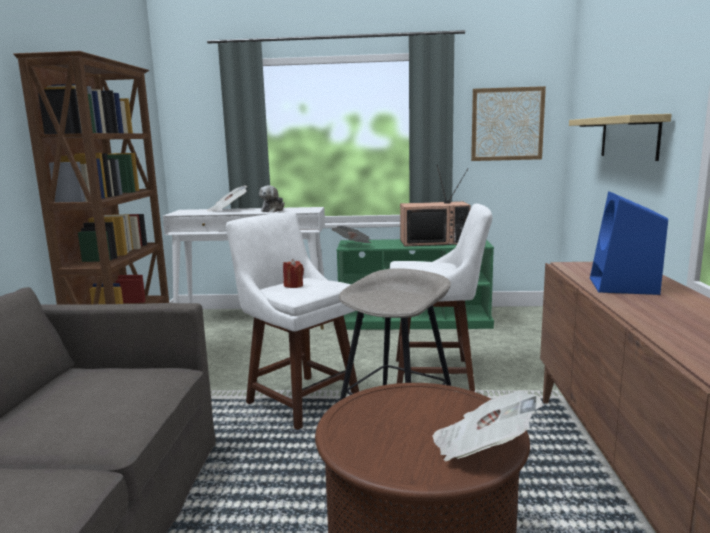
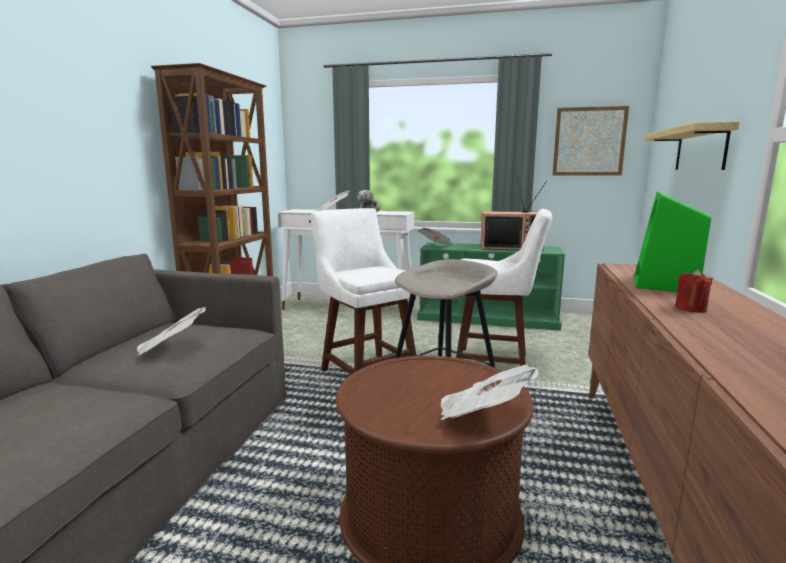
camera: 10 degrees right, 0 degrees up
red candle [283,259,304,288] -> red candle moved to [675,269,713,313]
blue speaker [590,191,668,295] -> green speaker [634,192,711,292]
none -> newspaper [137,307,206,356]

